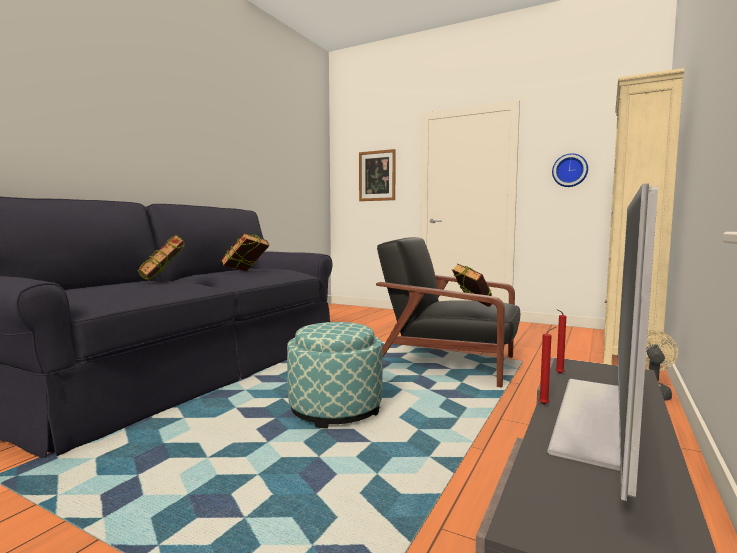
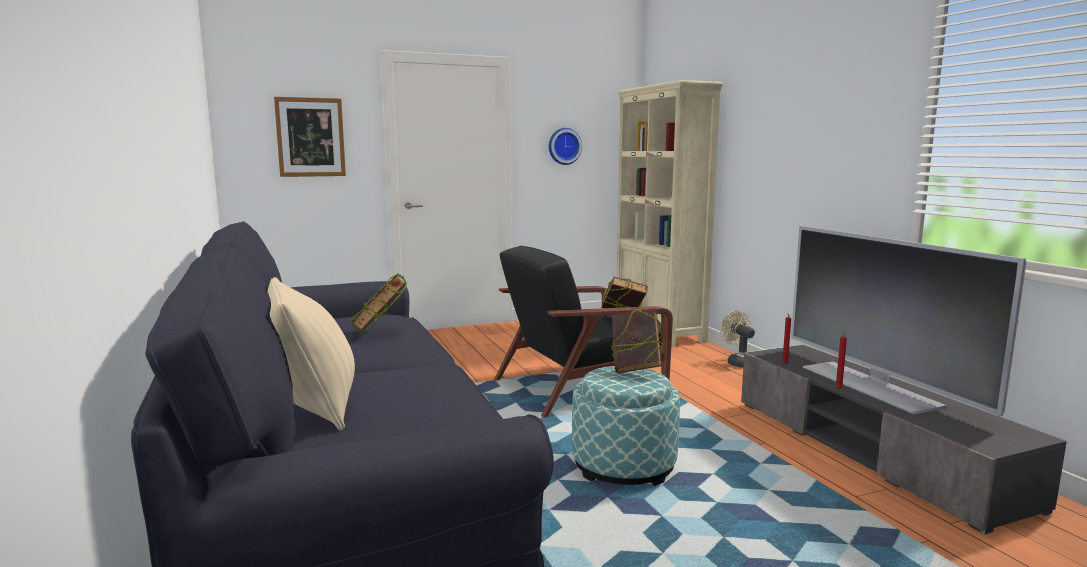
camera: 50 degrees left, 5 degrees up
book [138,235,185,281] -> book moved to [611,308,664,373]
none -> beige pillow [268,277,355,430]

